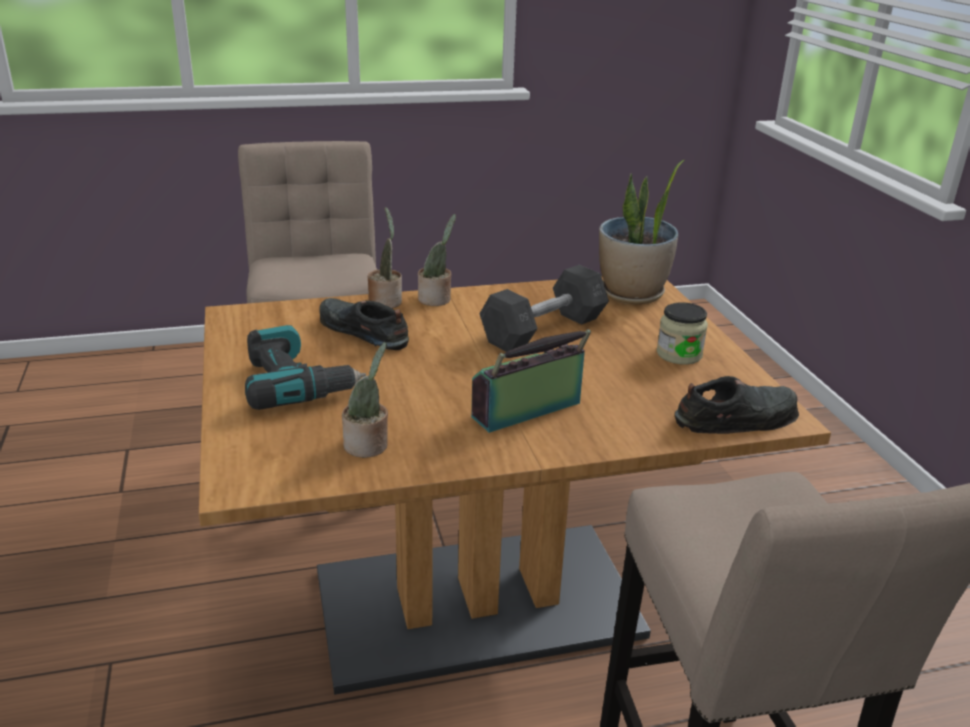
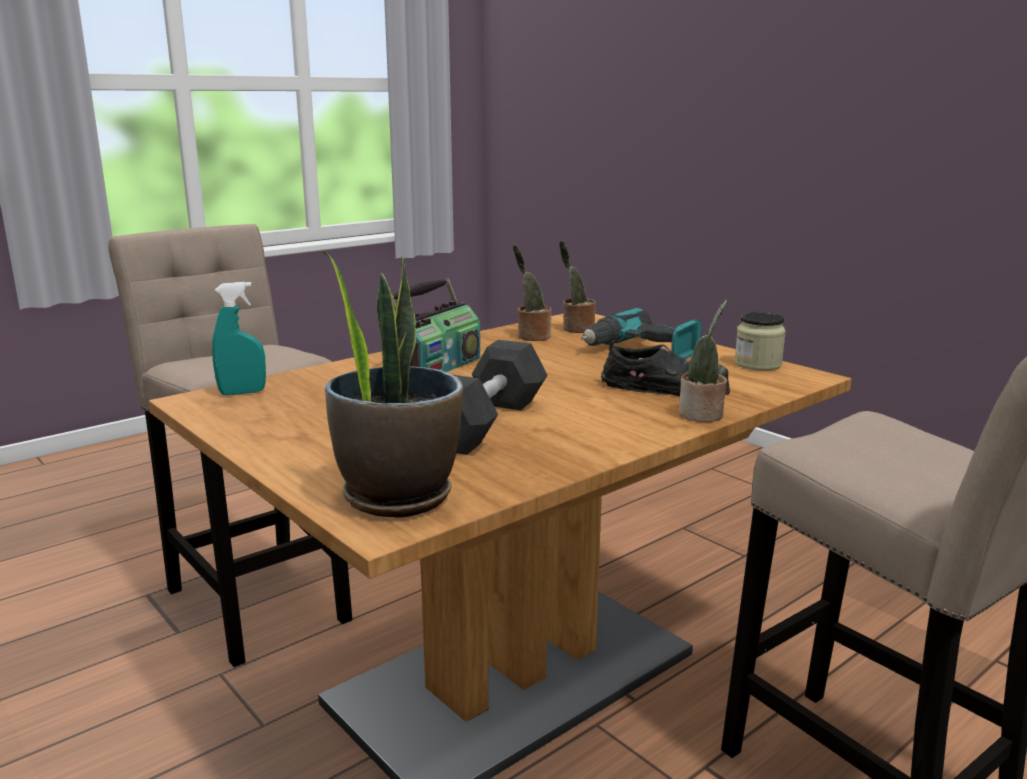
camera: 155 degrees right, 10 degrees down
potted plant [418,214,456,306] -> potted plant moved to [559,240,596,333]
jar [656,302,708,365] -> jar moved to [735,312,786,371]
black shoe [675,376,799,434] -> turquoise spray bottle [212,282,266,395]

